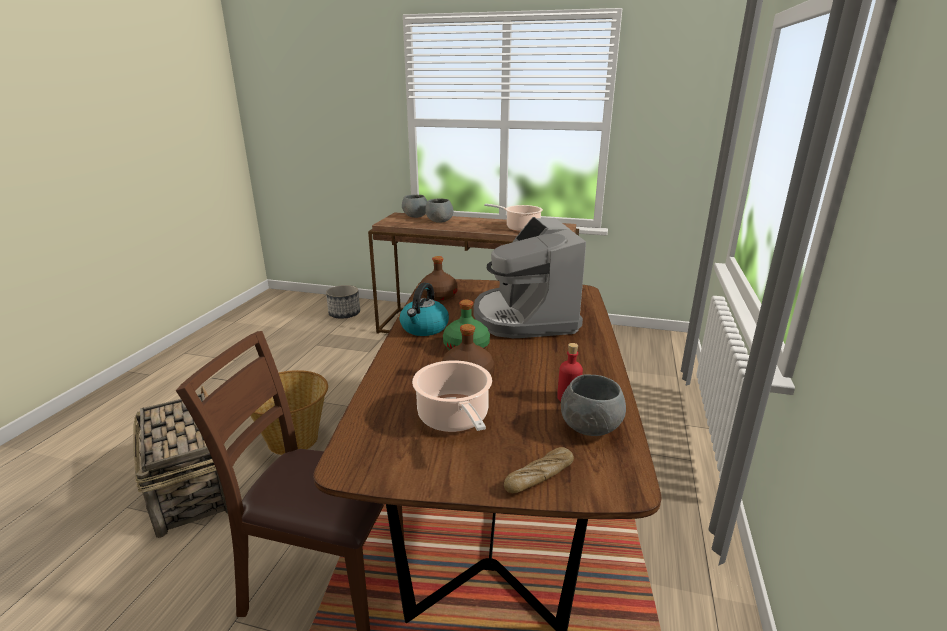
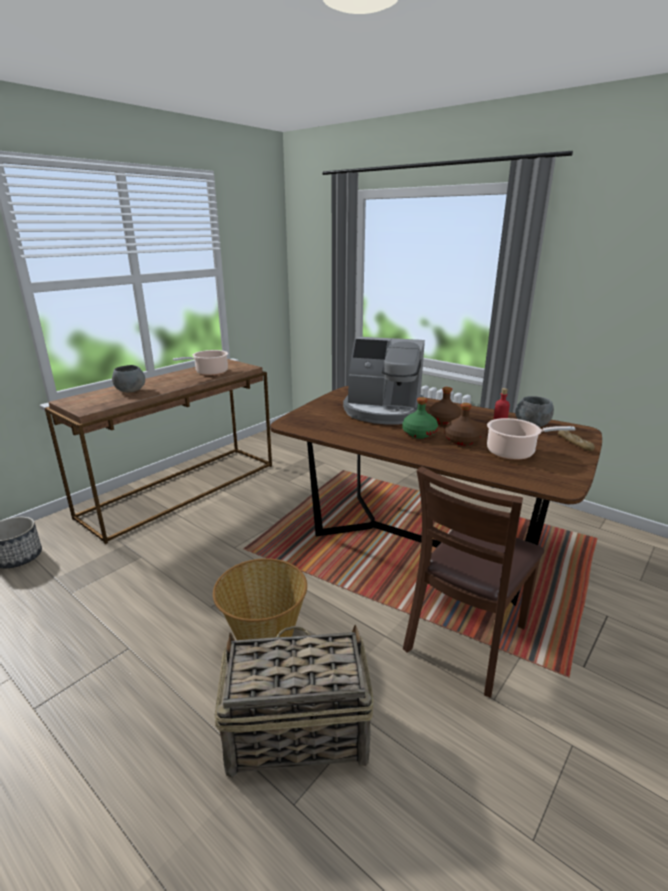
camera: 65 degrees left, 0 degrees up
kettle [400,283,449,336] -> none
grey bowl [402,195,427,218] -> none
brown bottle [420,256,458,301] -> brown bottle moved to [428,387,461,426]

